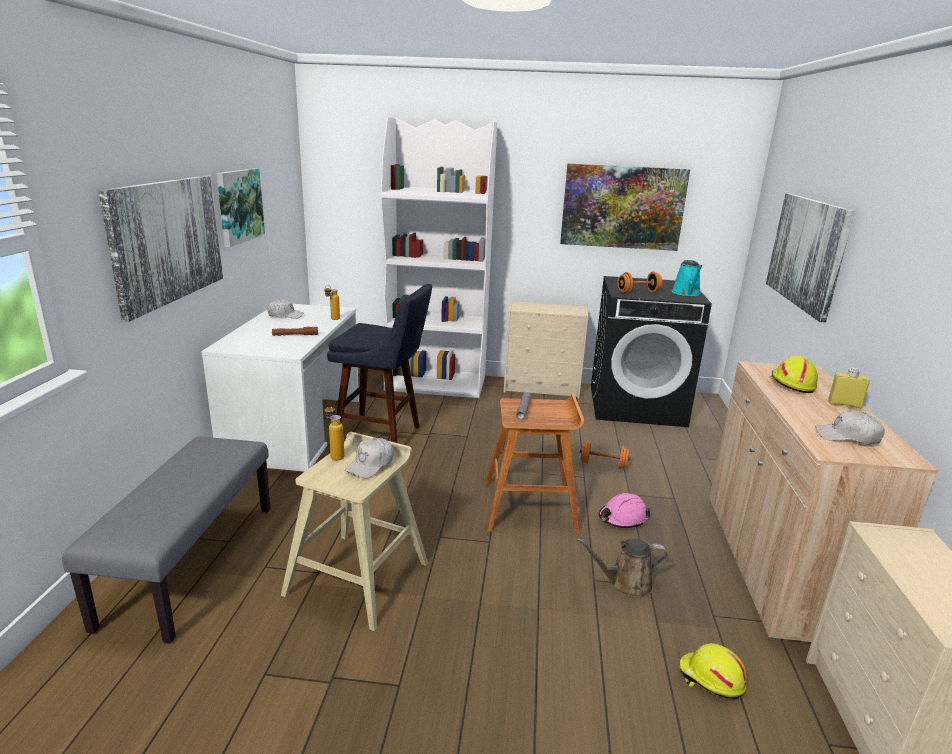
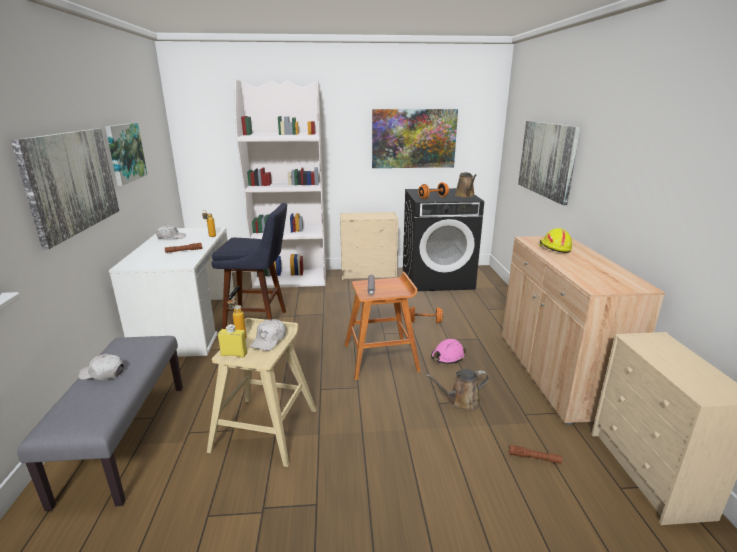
camera: 10 degrees left, 0 degrees up
turquoise watering can [672,260,703,296] -> brown watering can [455,172,476,198]
yellow hard hat [679,643,747,699] -> brown flashlight [509,445,562,464]
white cap [815,410,885,444] -> white cap moved to [78,354,124,380]
yellow bottle [828,367,870,409] -> yellow bottle moved to [218,324,247,357]

